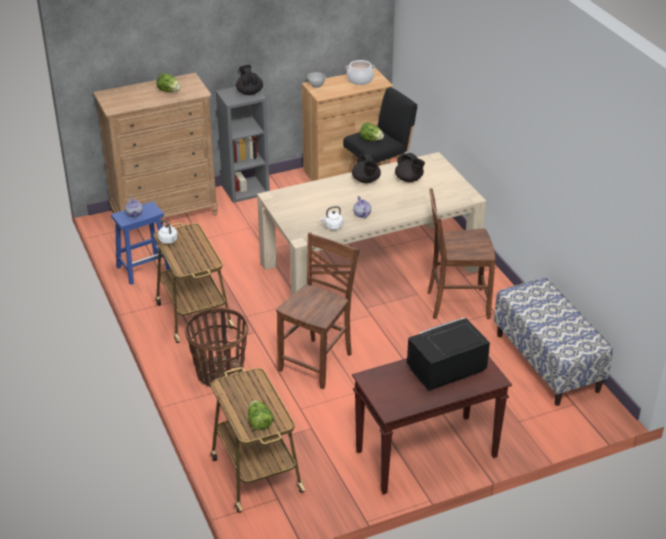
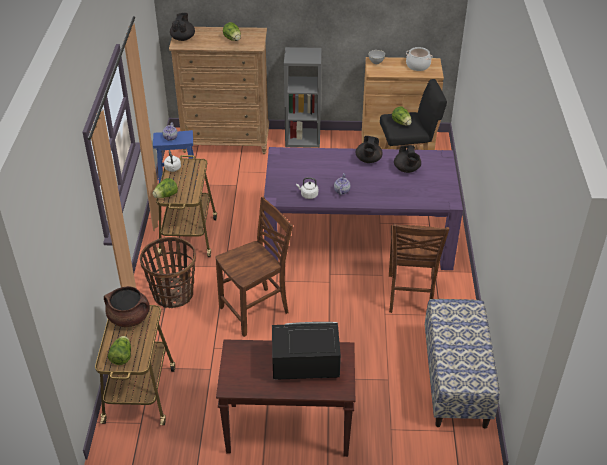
camera: 25 degrees right, 5 degrees up
black teapot [236,65,263,95] -> black teapot moved to [170,13,195,41]
beige dining table [257,152,487,296] -> purple dining table [264,147,463,270]
brown chair [427,188,496,319] -> brown chair turned 105 degrees counterclockwise [389,224,449,313]
none -> brown cooking pot [104,286,150,327]
none -> lettuce [153,178,178,198]

